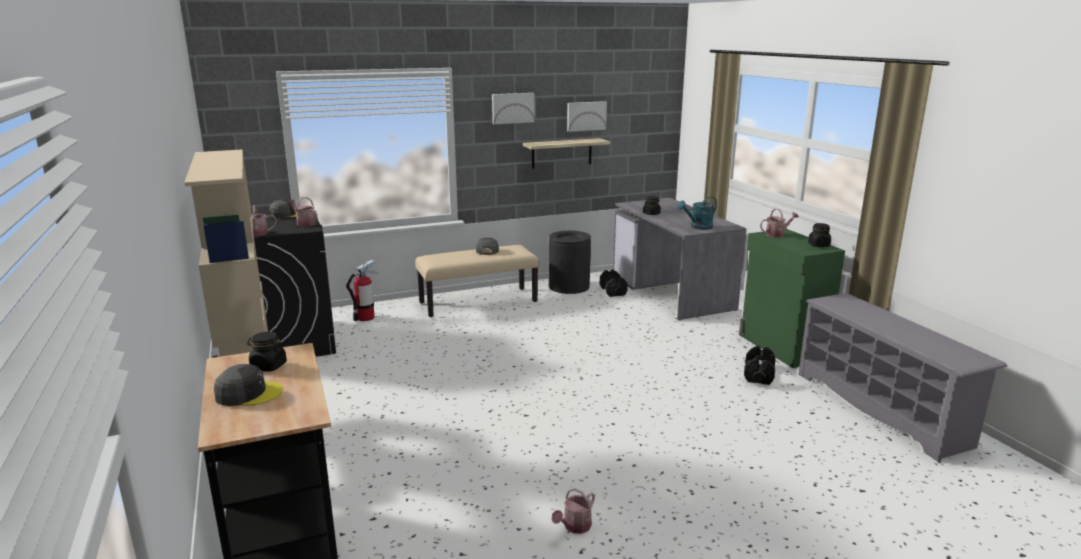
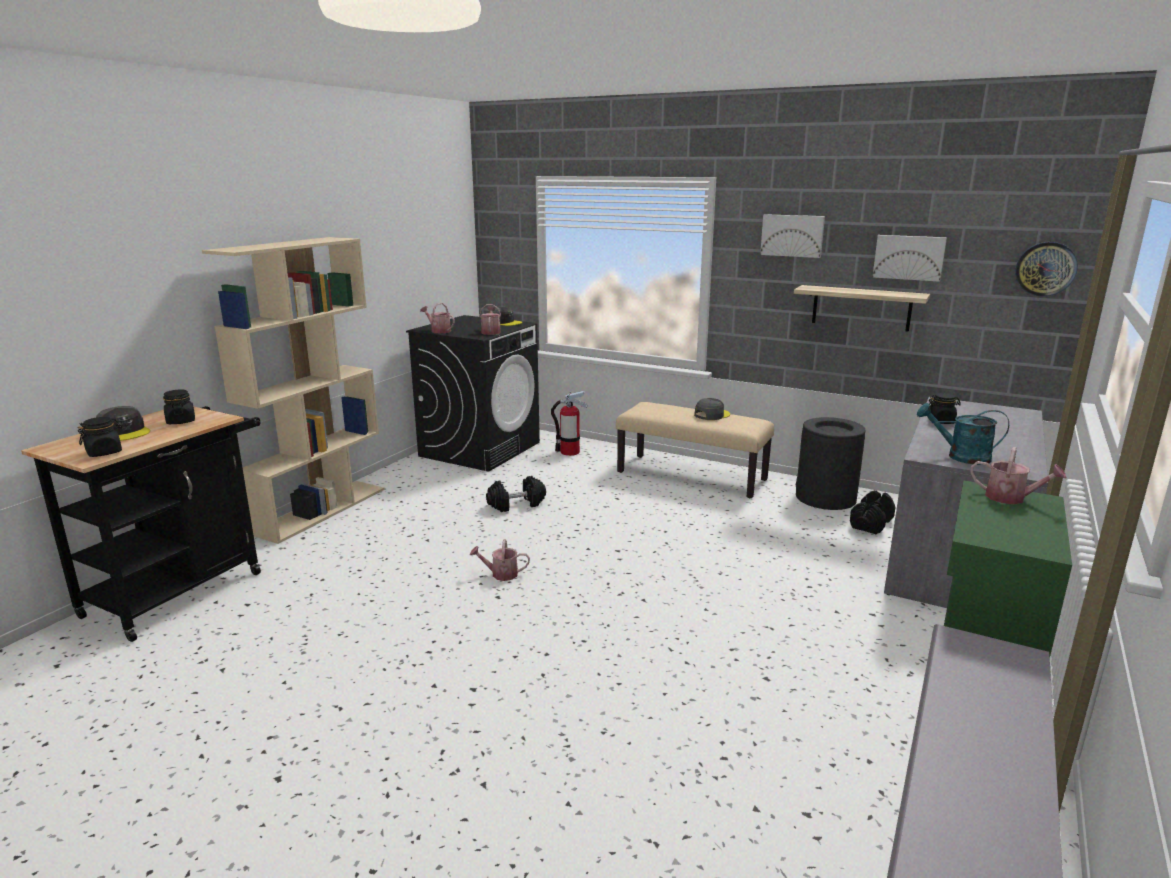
camera: 50 degrees right, 0 degrees up
watering can [552,488,595,534] -> watering can moved to [470,539,530,581]
black dumbbell [744,346,776,385] -> black dumbbell moved to [486,476,546,512]
black jar [808,223,831,247] -> black jar moved to [78,417,122,457]
none -> wall clock [1015,242,1078,297]

